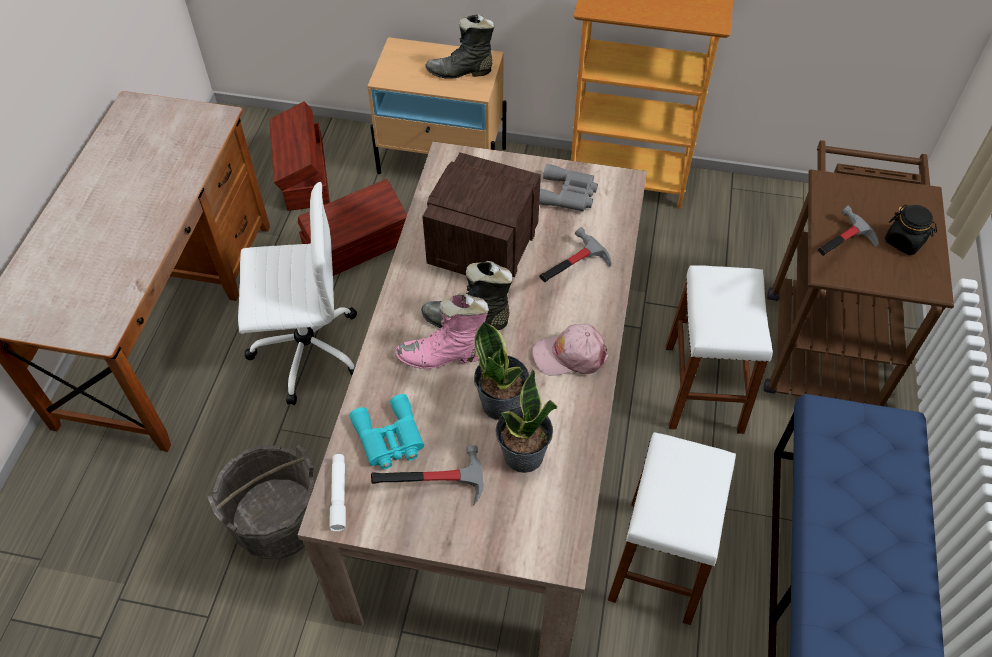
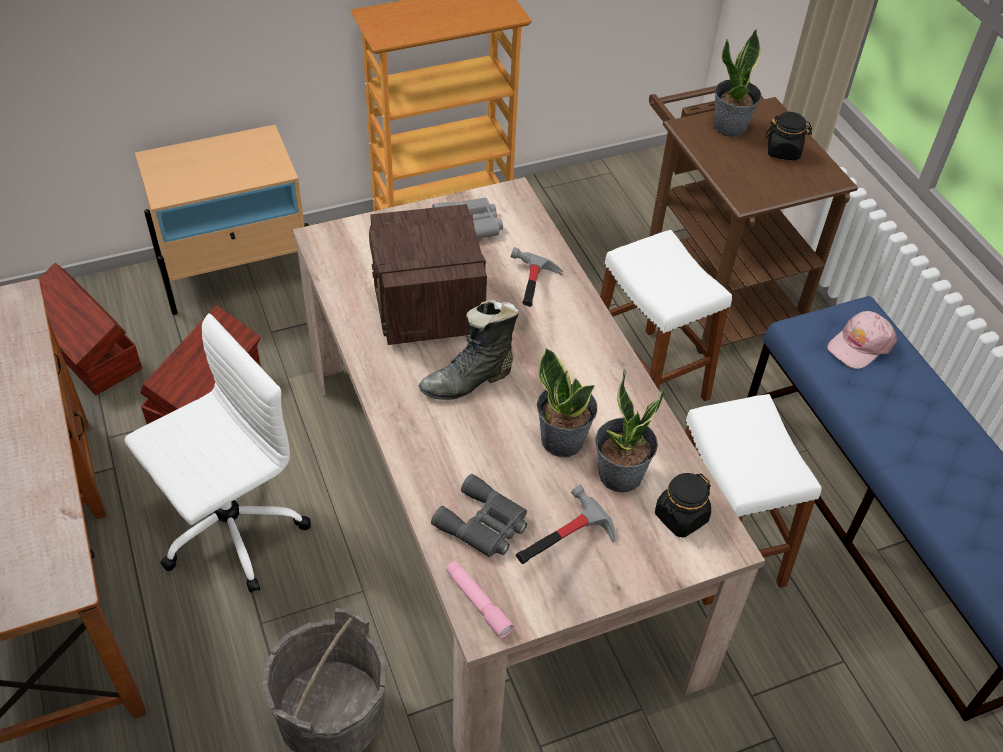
camera: 35 degrees left, 5 degrees down
white flashlight [329,454,346,531] -> pink flashlight [446,561,514,638]
turquoise binoculars [350,394,424,469] -> grey binoculars [431,474,527,558]
pink boot [395,293,489,369] -> none
black boot [425,14,494,79] -> none
pink cap [532,324,609,376] -> pink cap moved to [827,311,897,369]
hammer [818,205,879,256] -> none
none -> black jar [655,473,711,538]
none -> potted plant [714,29,761,137]

